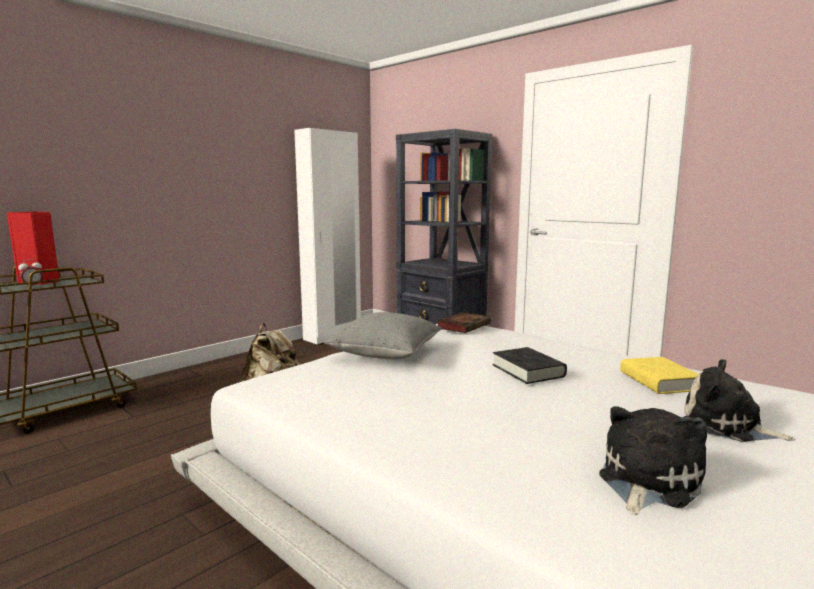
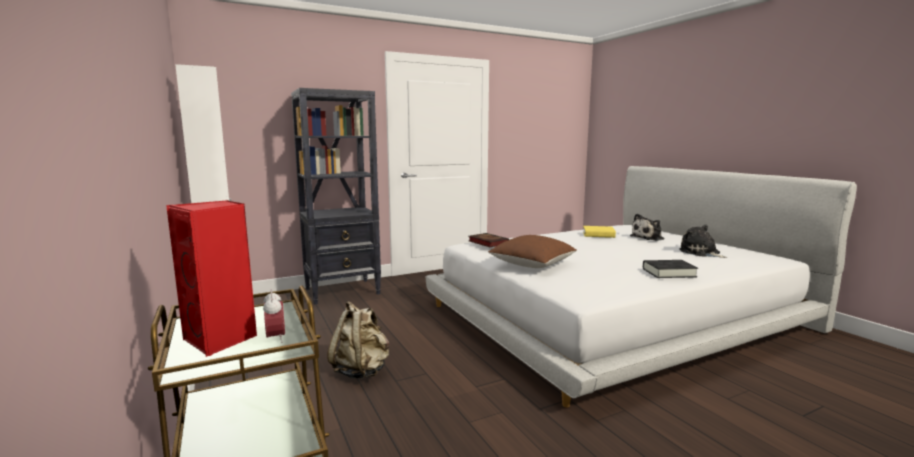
camera: 70 degrees left, 0 degrees up
grey pillow [324,312,442,359] -> brown pillow [488,235,577,268]
black book [492,347,567,384] -> black book moved to [643,260,698,278]

